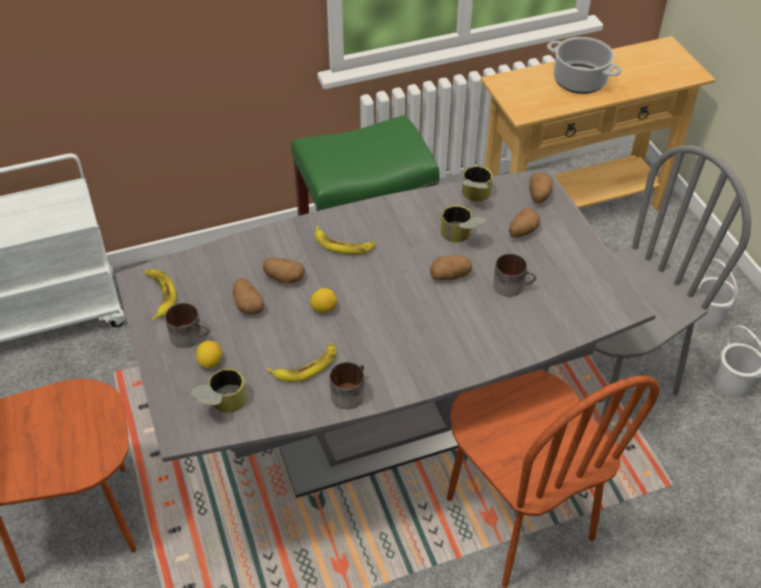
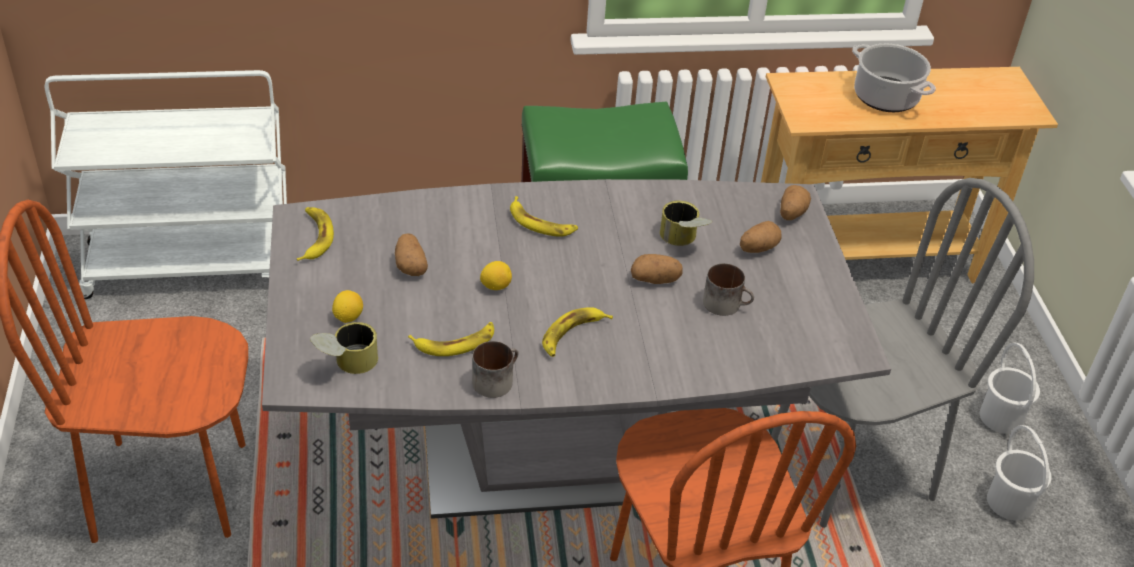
camera: 10 degrees right, 5 degrees down
mug [165,303,209,348] -> none
potato [263,258,305,283] -> none
can [462,165,493,202] -> none
none -> banana [542,307,613,357]

